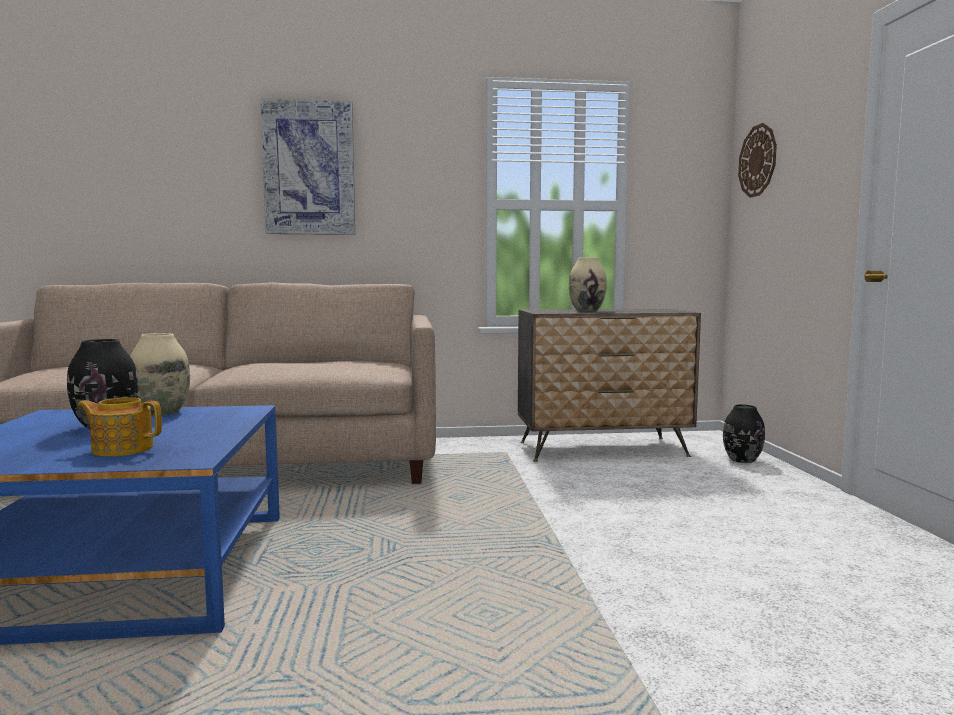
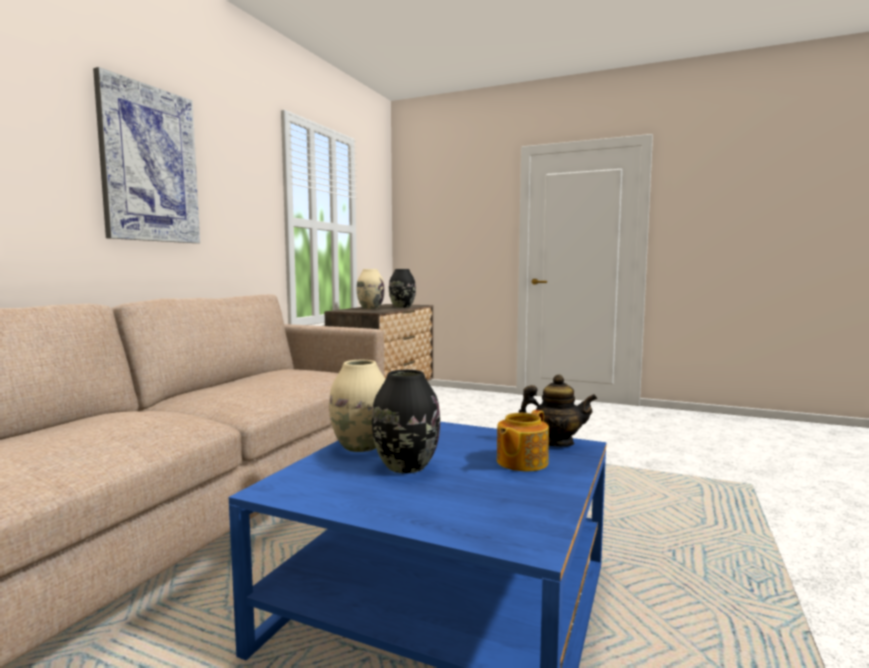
camera: 60 degrees left, 0 degrees up
black vase [723,404,765,463] -> black vase moved to [389,269,416,308]
wall clock [738,123,777,198] -> none
none -> teapot [518,374,597,447]

